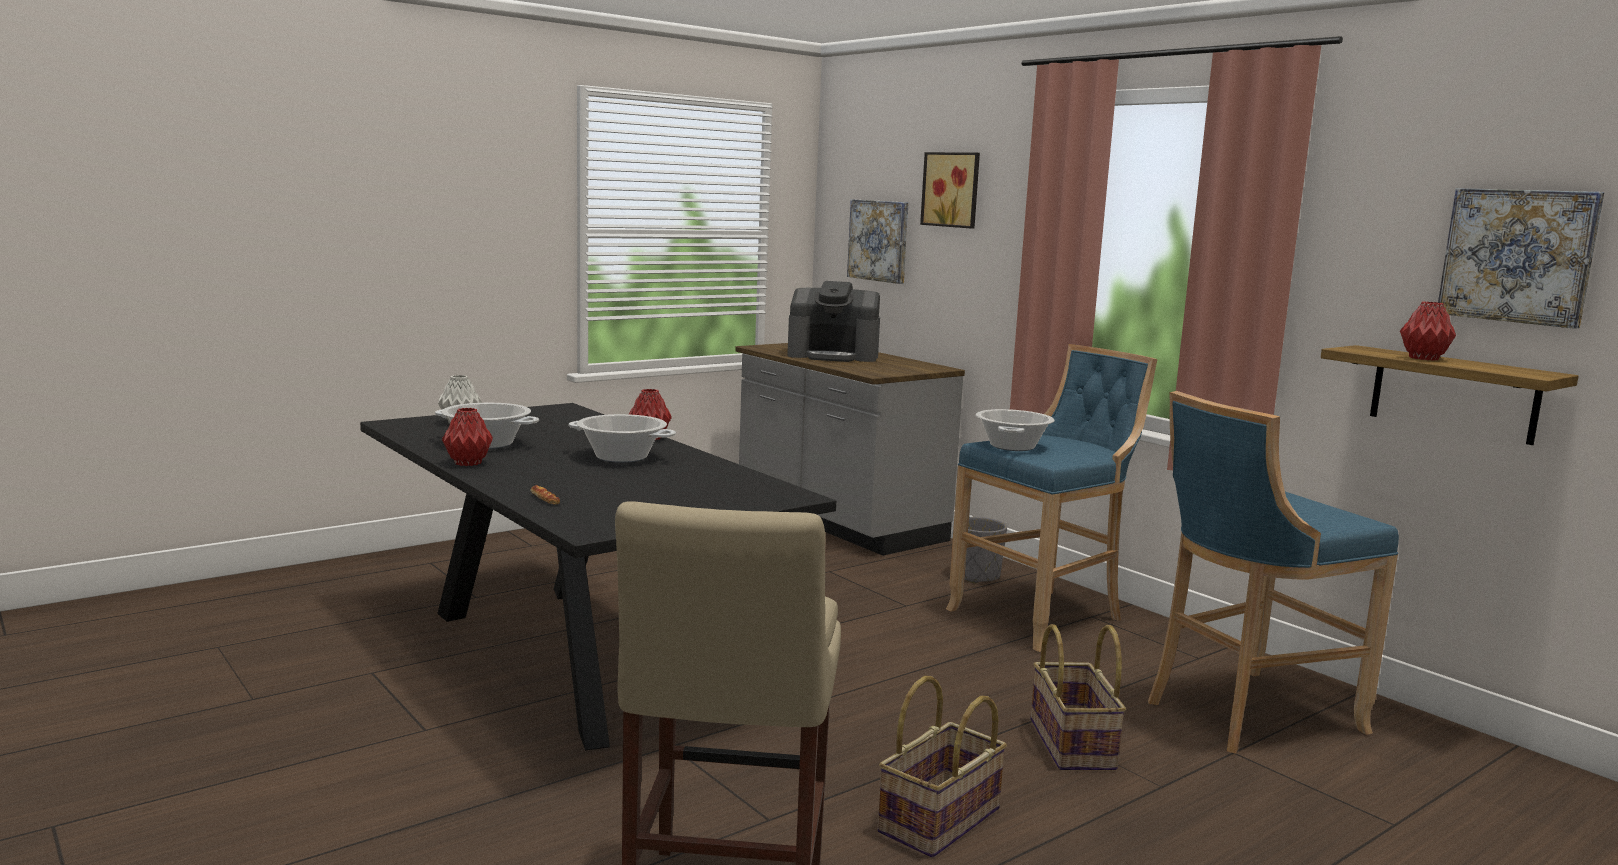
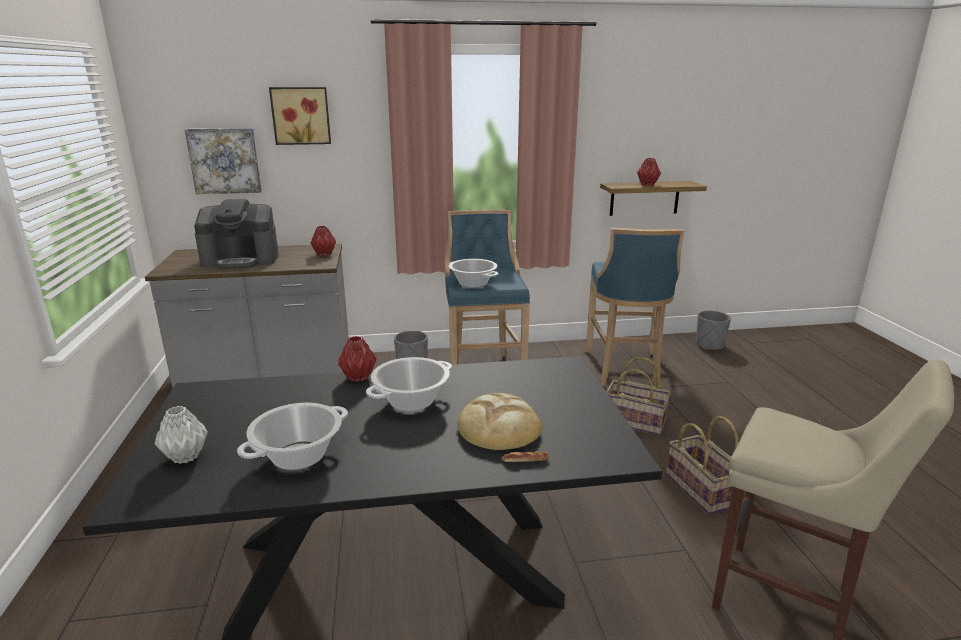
camera: 60 degrees left, 10 degrees up
red vase [442,408,493,466] -> red vase moved to [311,226,336,256]
coffee machine [787,281,880,362] -> coffee machine turned 45 degrees clockwise [194,199,279,269]
picture [1438,188,1604,329] -> none
none -> bread [457,393,541,450]
none -> grey planter [696,310,731,350]

